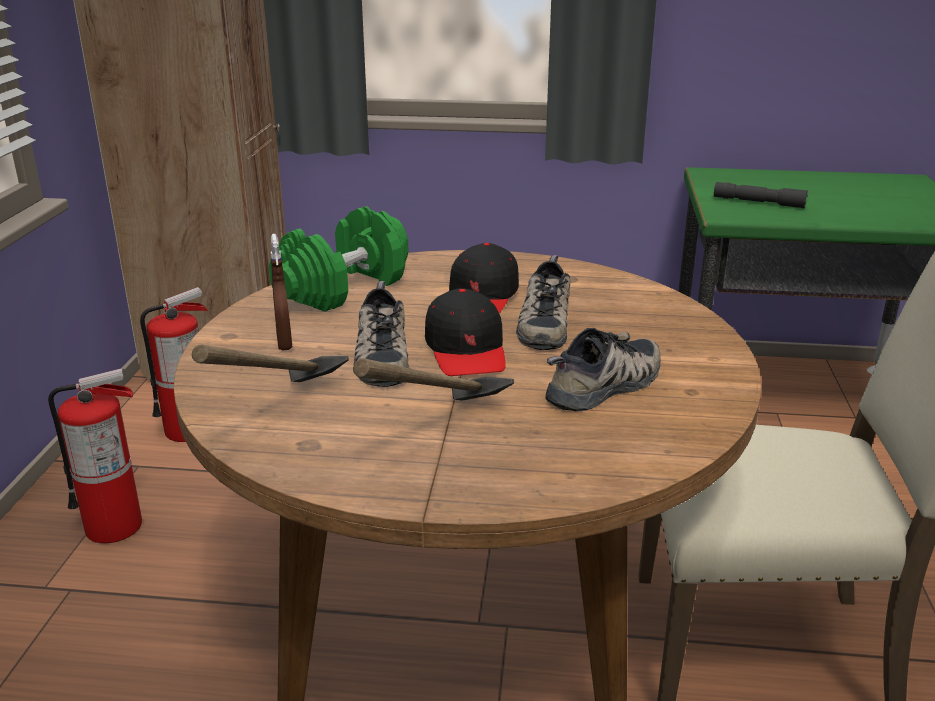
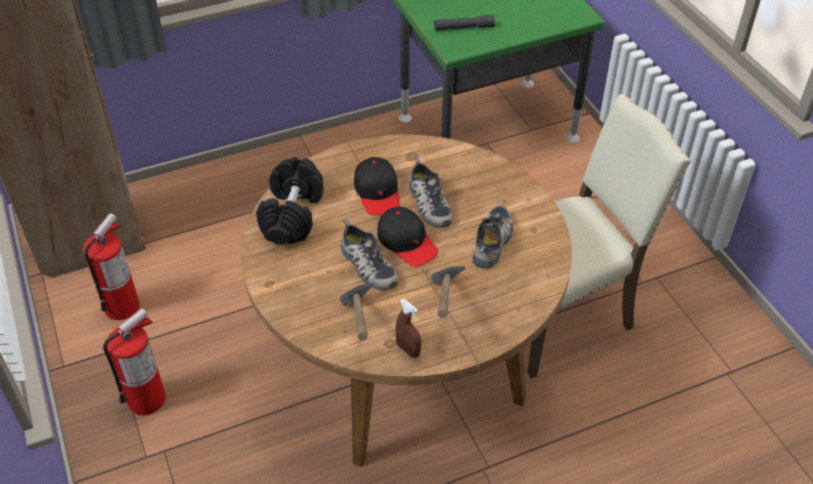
camera: 30 degrees left, 20 degrees up
green dumbbell [269,206,408,312] -> black dumbbell [256,157,324,245]
brown spray bottle [271,234,292,351] -> brown spray bottle moved to [396,299,421,358]

